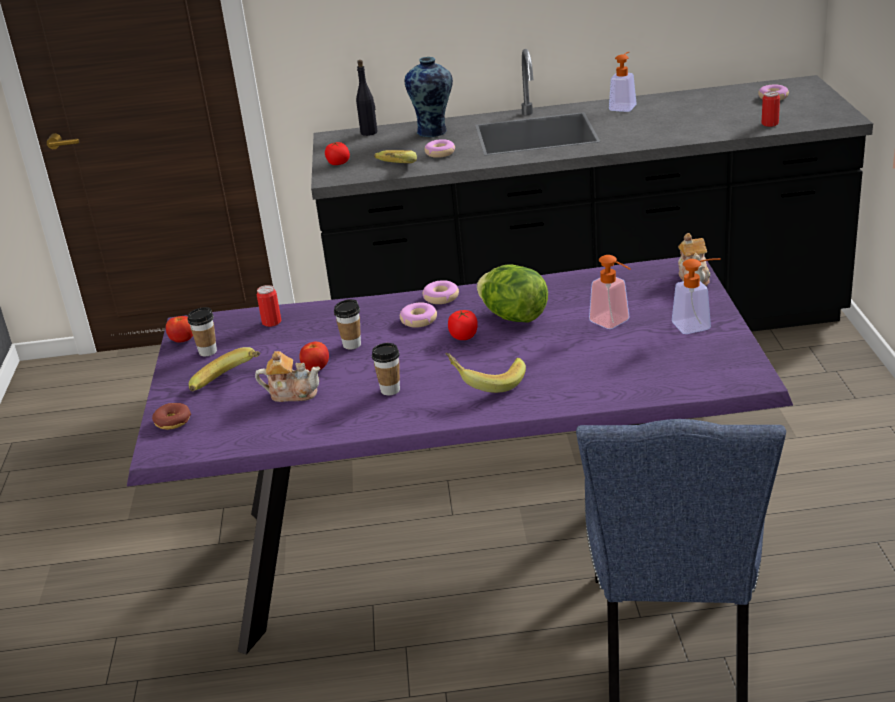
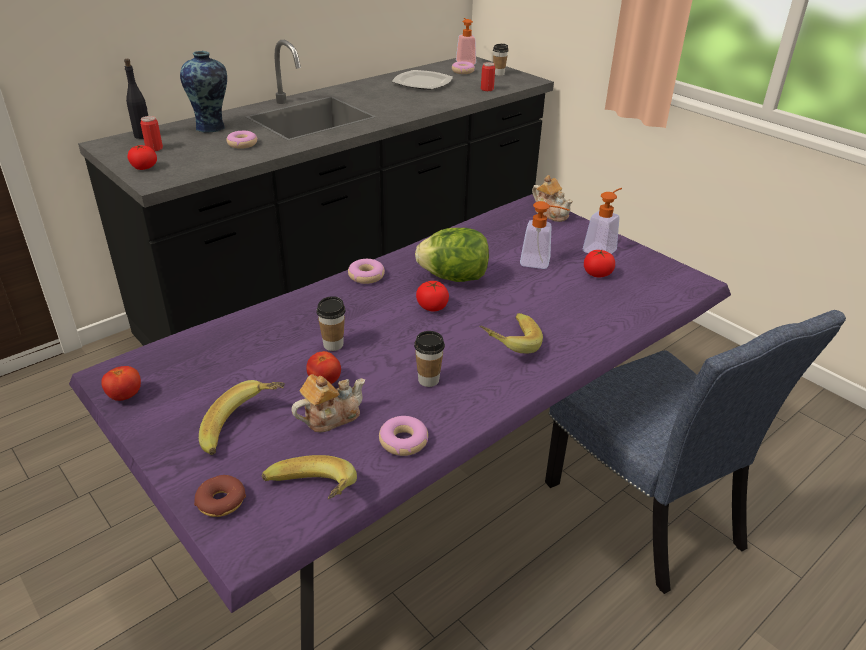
camera: 40 degrees left, 5 degrees up
cup [187,307,217,356] -> cup moved to [493,44,509,76]
can [256,285,281,327] -> can moved to [140,116,163,152]
banana [374,150,417,163] -> banana moved to [262,455,357,500]
donut [400,303,437,328] -> donut moved to [379,416,428,456]
soap dispenser [609,52,637,112] -> soap dispenser moved to [456,18,476,65]
none -> plate [392,70,453,90]
none -> tomato [584,250,615,278]

